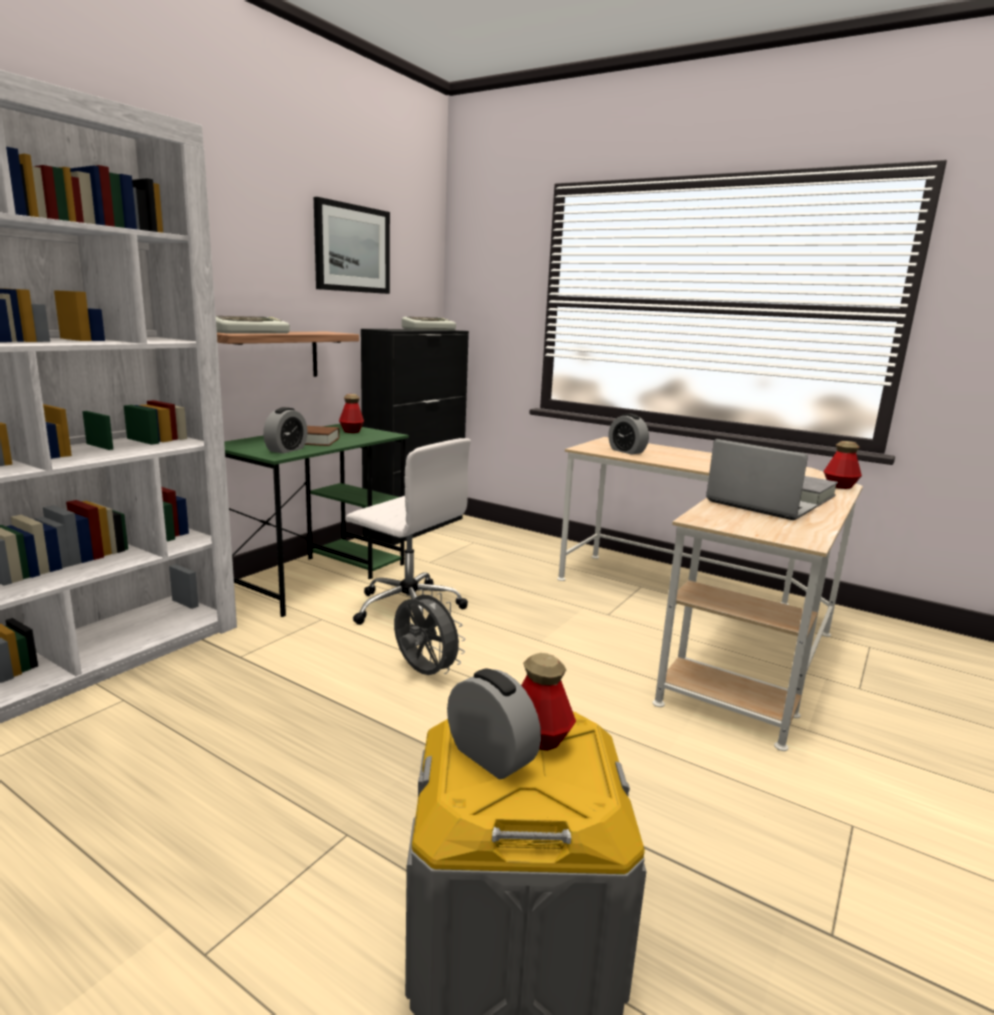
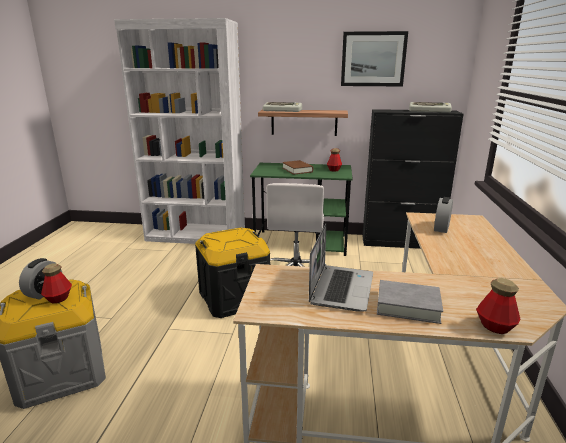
camera: 65 degrees right, 5 degrees up
alarm clock [263,407,308,453] -> none
grey fan [394,589,465,675] -> black storage box [195,227,270,318]

